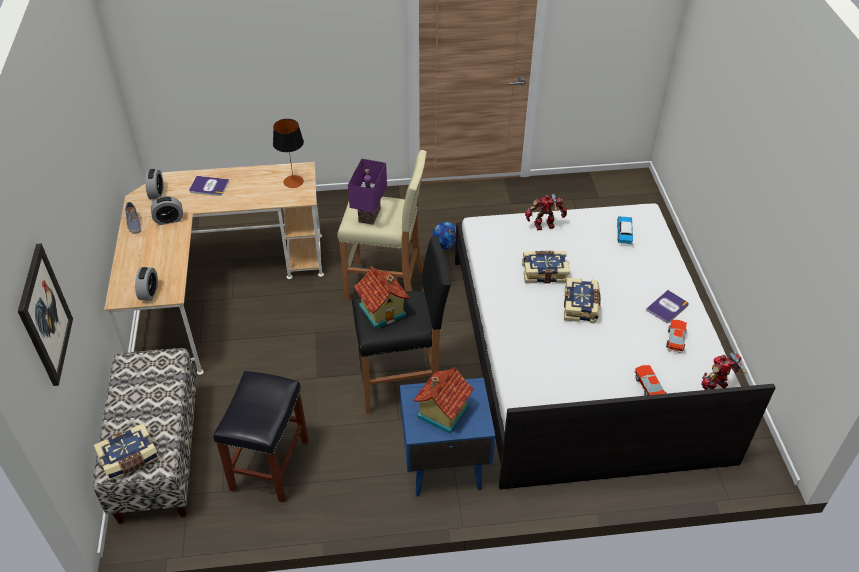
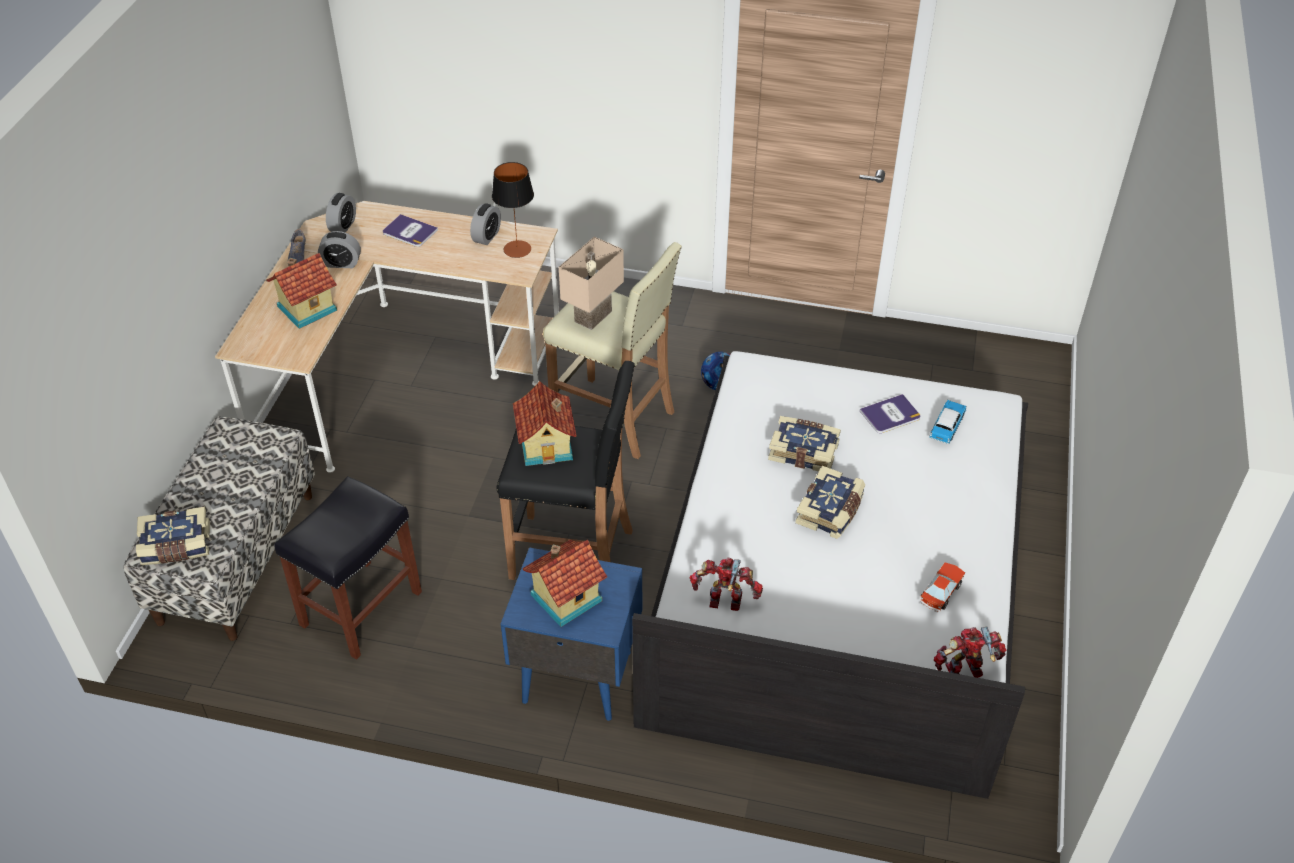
camera: 20 degrees right, 0 degrees up
picture [18,243,73,386] -> none
alarm clock [135,267,158,301] -> alarm clock moved to [470,203,501,245]
purple table lamp [348,158,387,225] -> beige table lamp [559,237,624,330]
toy robot [525,194,567,231] -> toy robot moved to [690,558,763,611]
toy car [634,365,666,396] -> none
book [646,290,689,323] -> book moved to [860,394,920,433]
none -> toy house [266,253,337,329]

